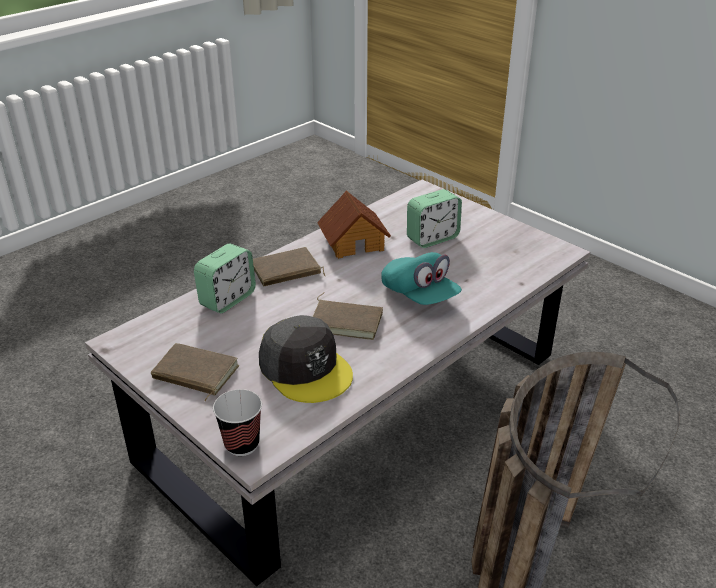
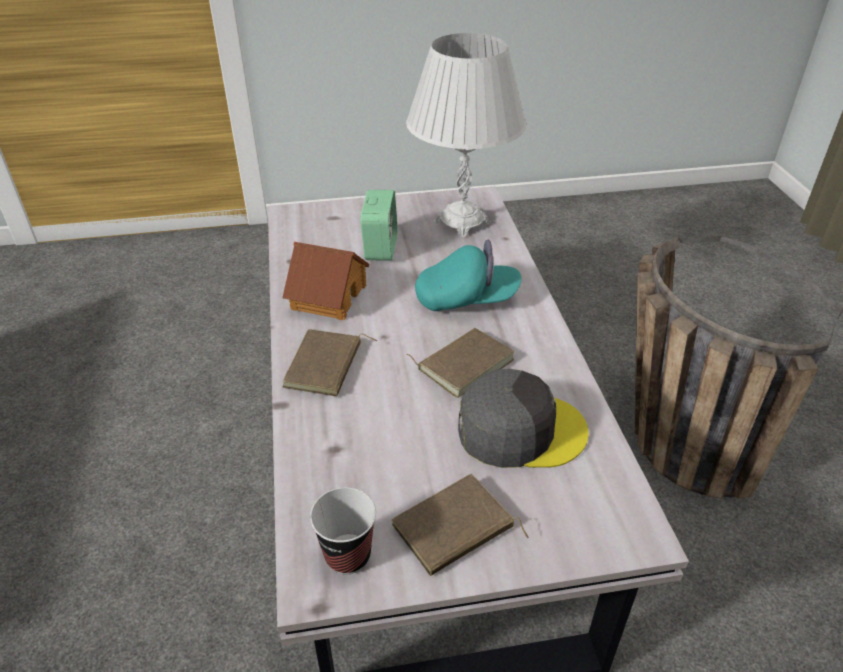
camera: 55 degrees left, 5 degrees up
alarm clock [194,243,256,313] -> none
cup [213,389,262,456] -> cup moved to [310,487,376,575]
none -> white table lamp [406,33,526,238]

